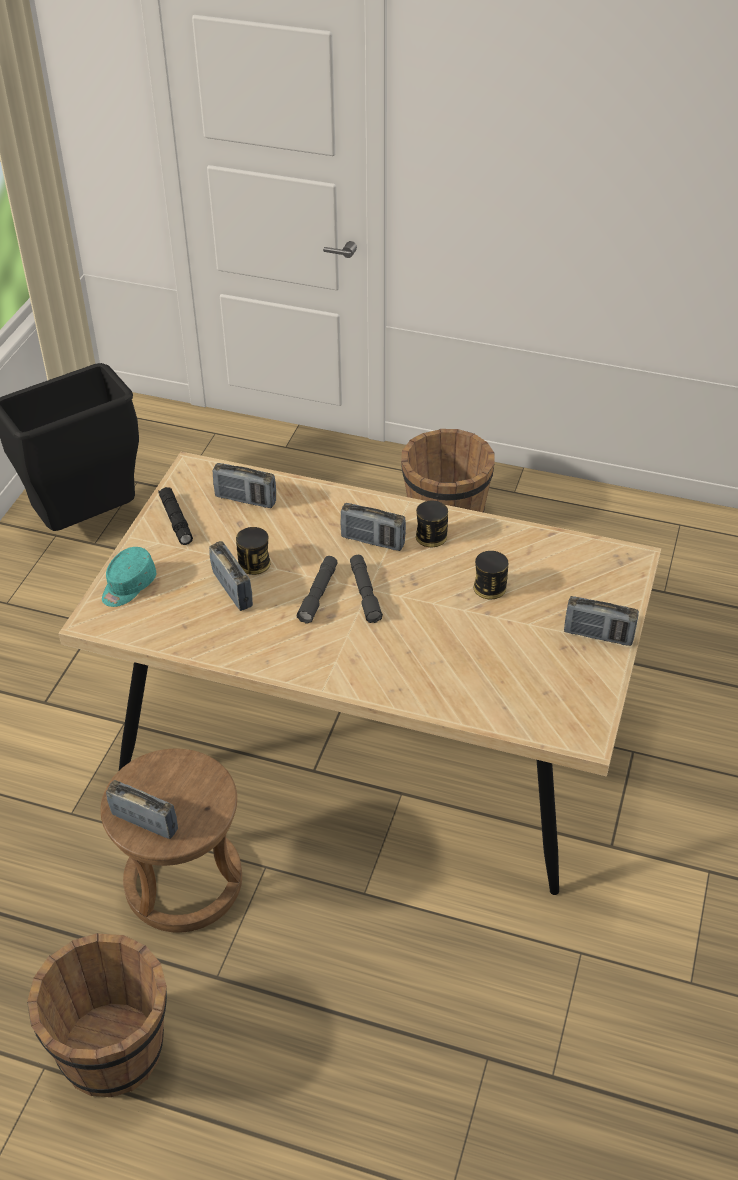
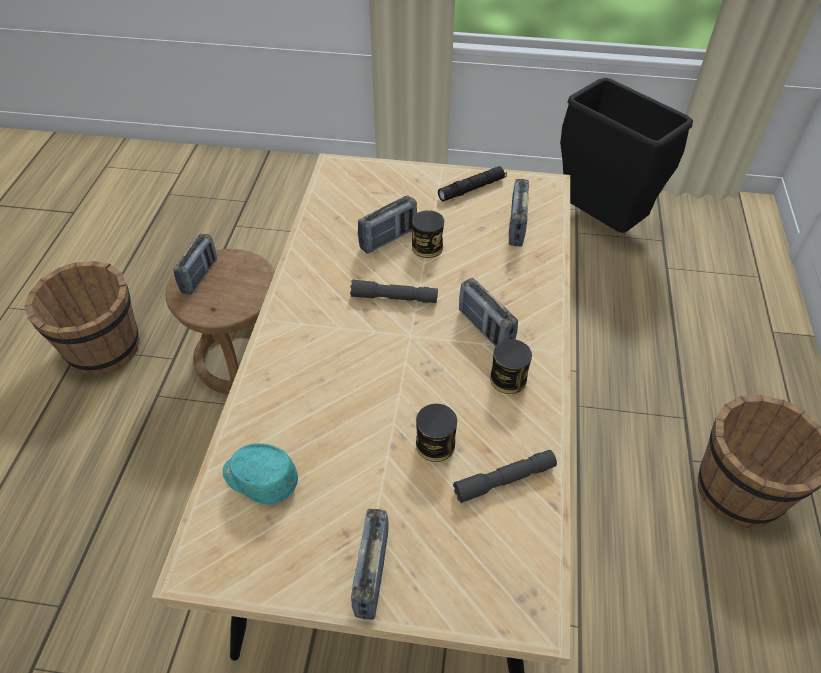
camera: 80 degrees right, 5 degrees up
turquoise cap [102,547,156,607] -> turquoise cap moved to [223,443,298,505]
radio [340,503,406,551] -> radio turned 45 degrees counterclockwise [459,278,518,346]
grey flashlight [350,555,383,623] -> grey flashlight moved to [453,450,557,503]

